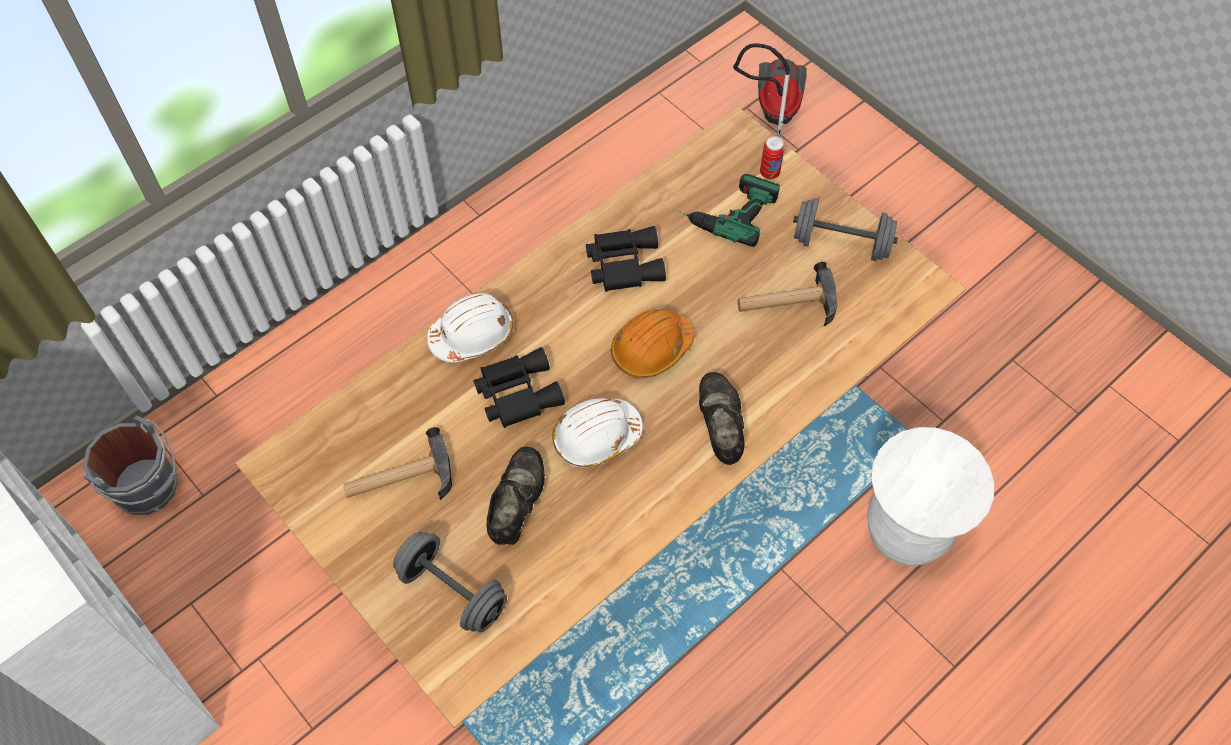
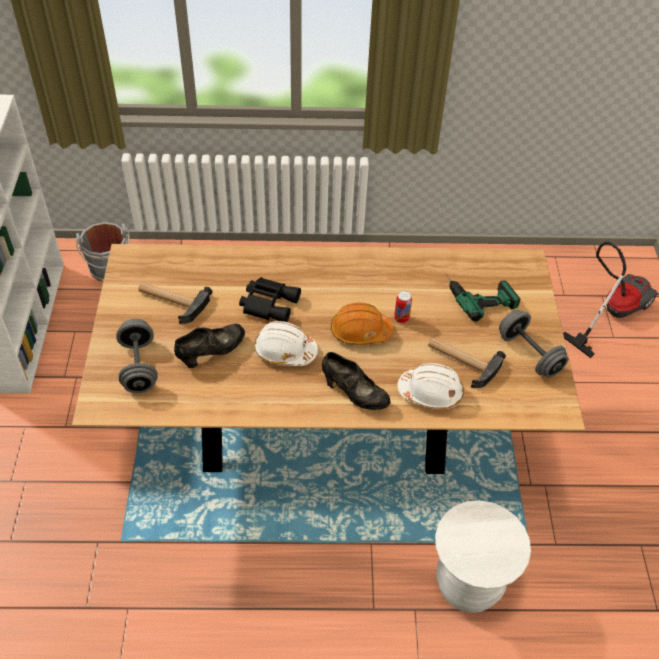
camera: 40 degrees right, 10 degrees down
white hard hat [427,293,514,362] -> white hard hat moved to [397,363,464,409]
black binoculars [586,226,666,292] -> none
black shoe [699,372,745,465] -> black shoe turned 90 degrees clockwise [322,352,391,410]
can [760,136,784,179] -> can moved to [394,291,412,323]

